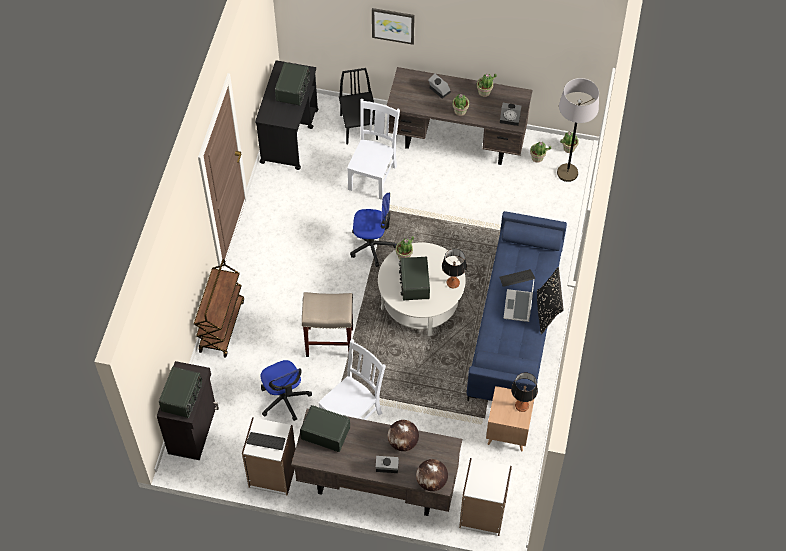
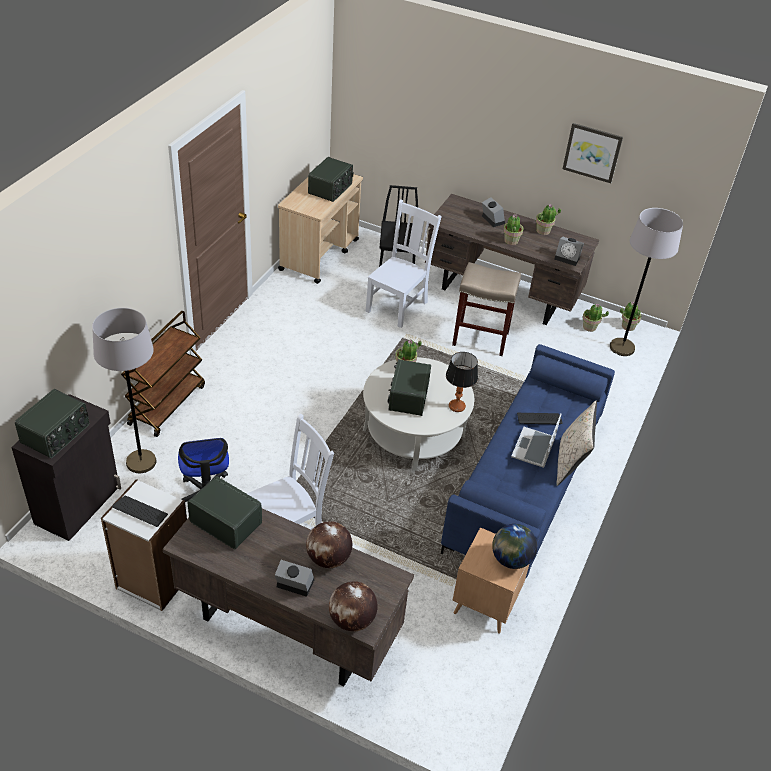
camera: 10 degrees right, 15 degrees down
black cart [255,60,318,170] -> beige cart [278,174,363,284]
beige stool [302,292,353,357] -> beige stool moved to [452,262,521,356]
office chair [350,193,397,267] -> none
picture [372,8,414,45] -> picture moved to [563,123,623,183]
white bookcase [459,458,512,536] -> none
table lamp [511,373,538,412] -> globe [492,524,537,569]
black pillow [537,267,564,335] -> beige pillow [556,401,597,486]
none -> grey floor lamp [92,308,157,473]

